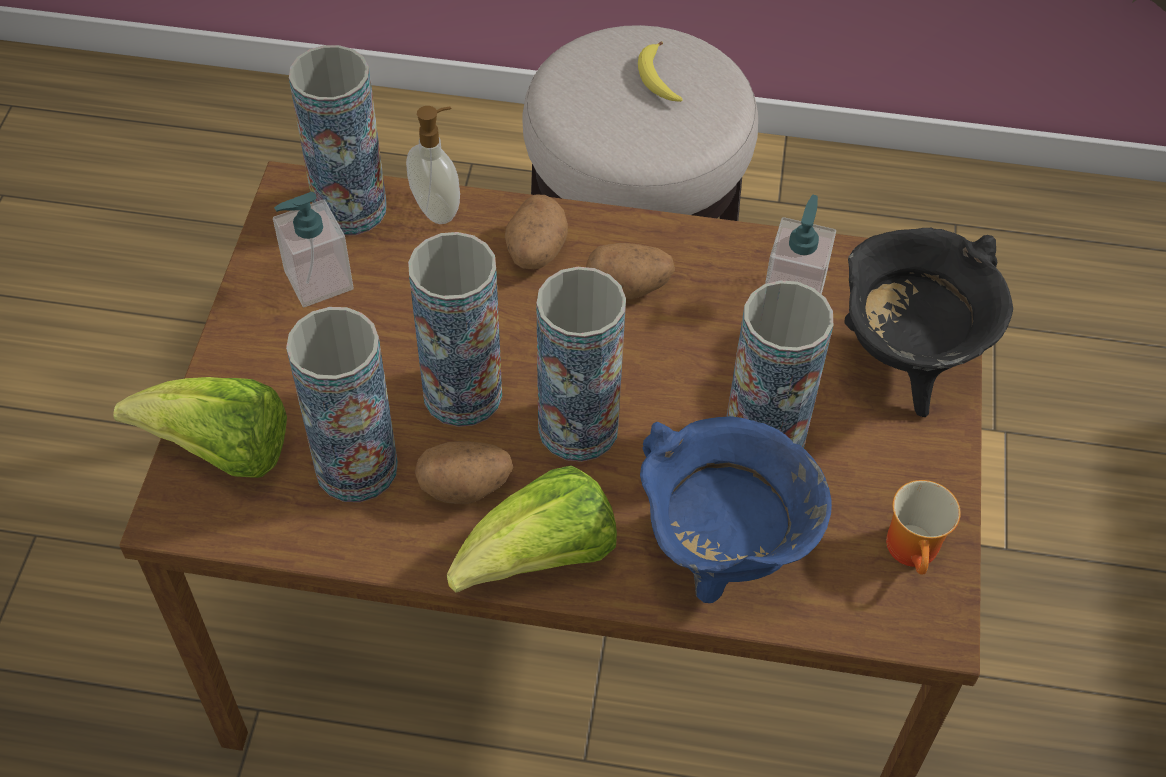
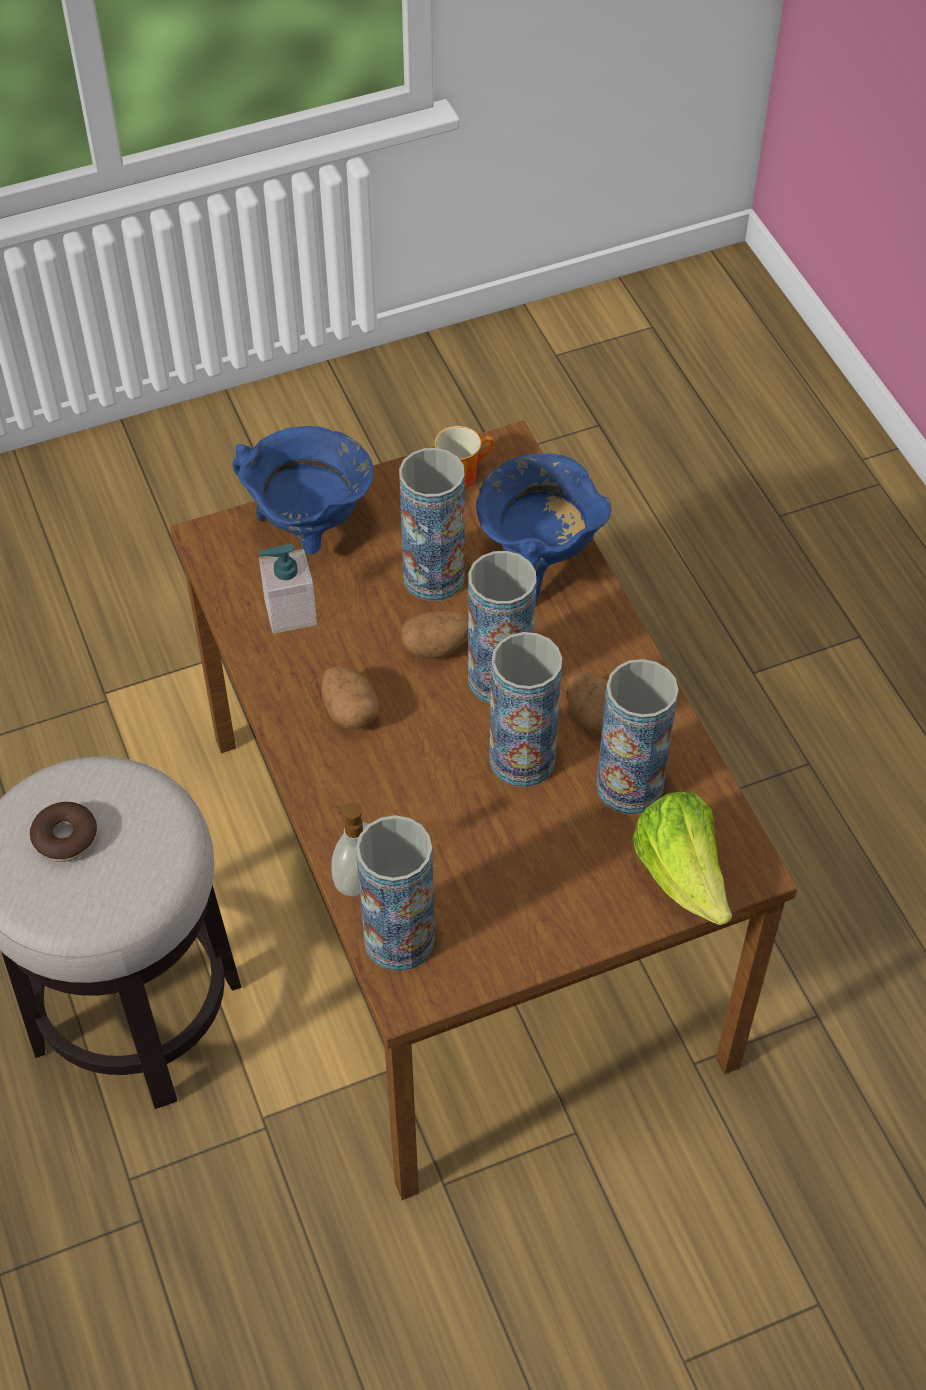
camera: 120 degrees left, 0 degrees up
soap dispenser [273,192,354,307] -> none
lettuce [447,465,617,593] -> none
potato [505,195,568,269] -> potato moved to [401,611,468,659]
banana [638,41,683,102] -> donut [30,802,97,862]
black cooking pot [845,228,1013,417] -> blue cooking pot [232,426,374,555]

